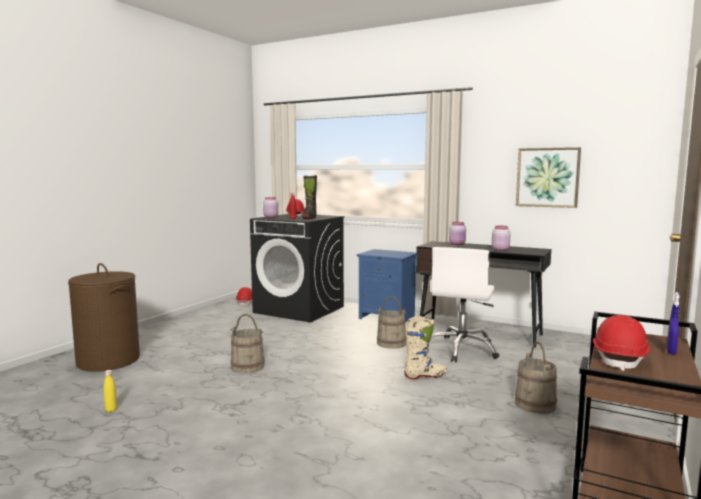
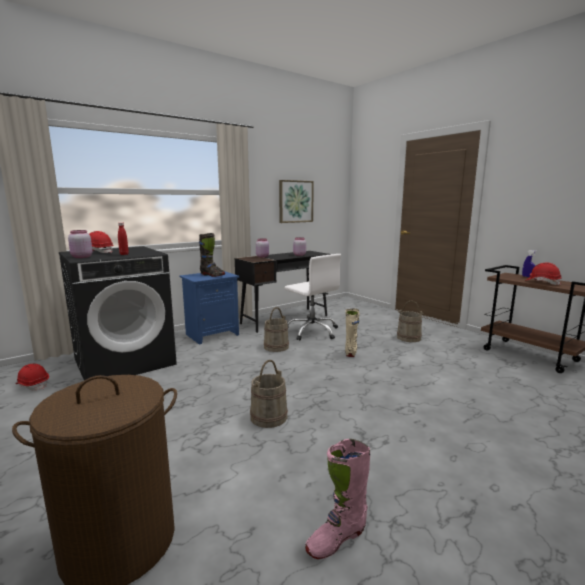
camera: 65 degrees left, 5 degrees up
yellow bottle [104,370,117,412] -> pink boot [305,439,370,559]
black boot [302,175,317,219] -> black boot moved to [199,233,225,277]

